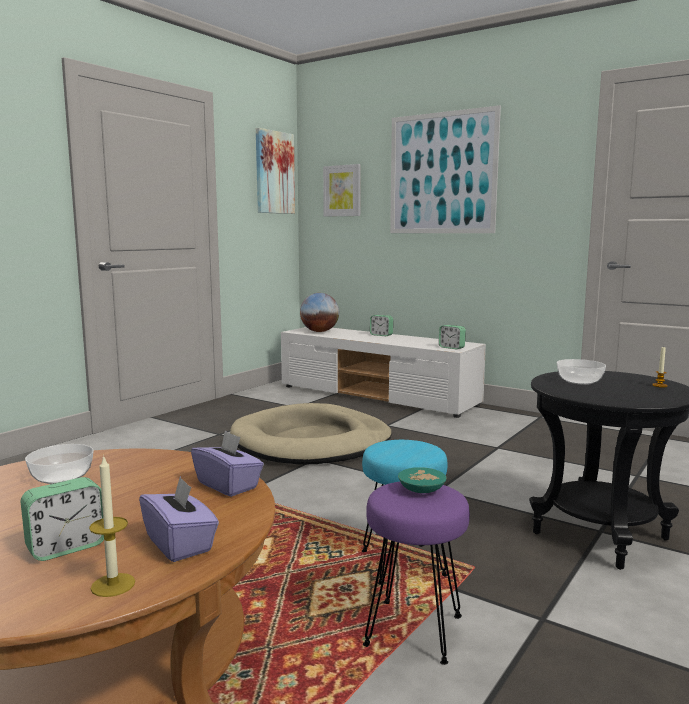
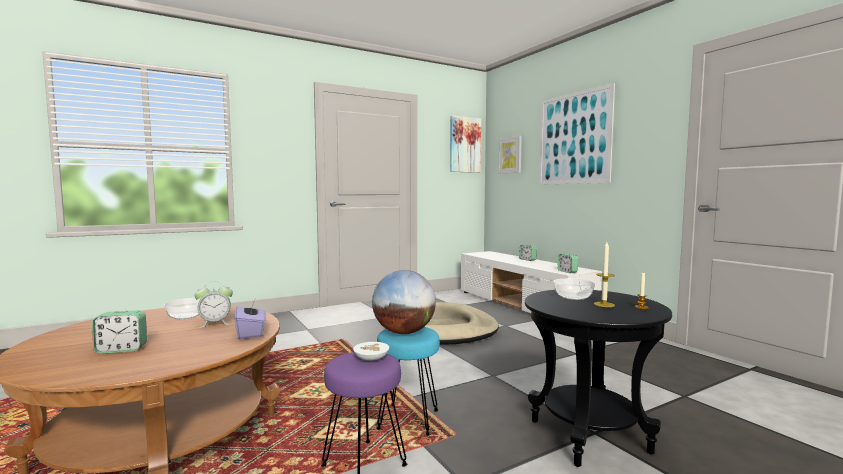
camera: 25 degrees right, 5 degrees down
candle [89,455,135,597] -> candle moved to [594,242,615,307]
purple tissue box [139,476,219,562] -> none
globe [300,293,339,332] -> globe moved to [372,270,436,334]
turquoise bowl [398,467,447,493] -> white bowl [353,342,389,360]
none -> alarm clock [194,281,233,328]

